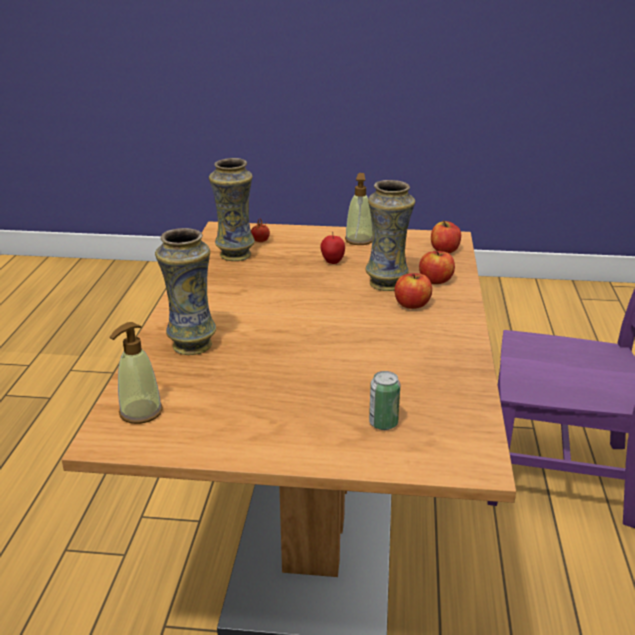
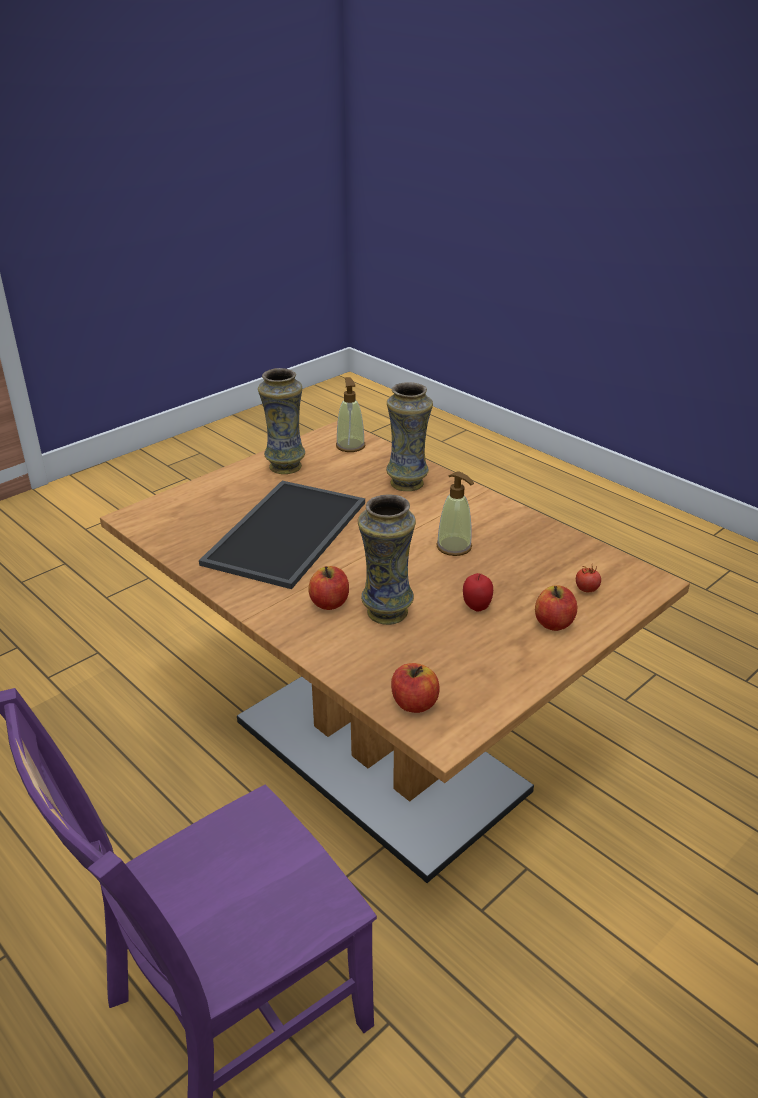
camera: 130 degrees right, 5 degrees up
vase [209,158,255,261] -> vase moved to [258,368,305,474]
soap dispenser [345,173,372,245] -> soap dispenser moved to [436,472,474,556]
can [369,371,400,430] -> none
apple [419,251,455,284] -> apple moved to [535,586,577,631]
none -> tray [199,481,365,589]

